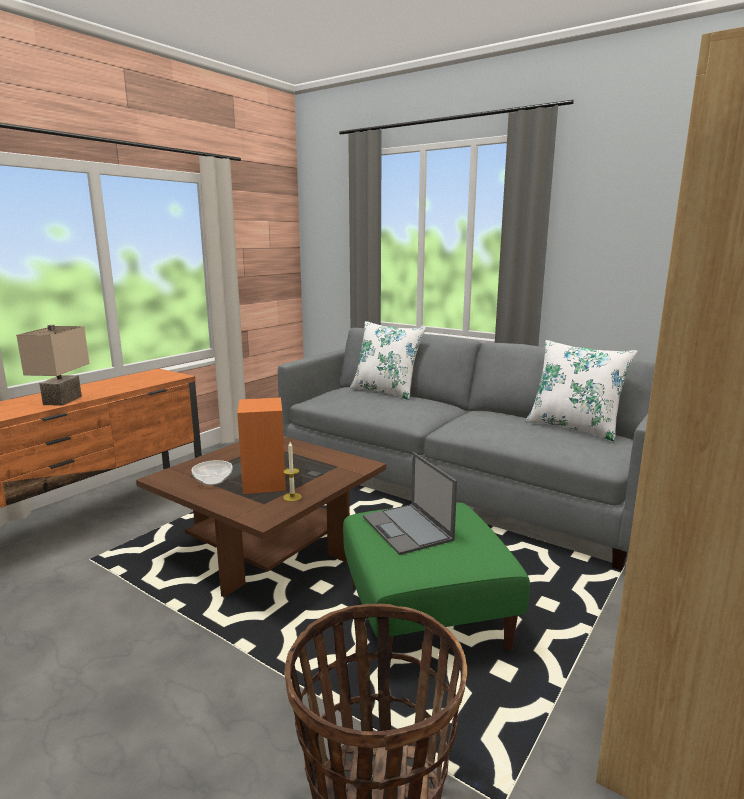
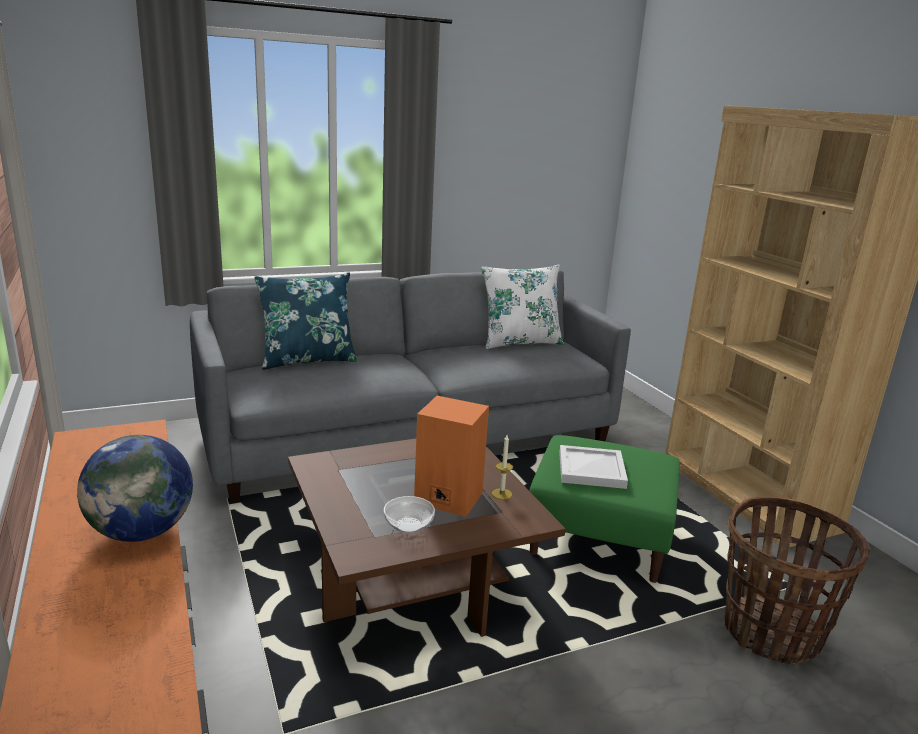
camera: 60 degrees left, 5 degrees up
beige table lamp [16,325,90,406] -> globe [77,435,193,542]
white pillow [350,321,426,400] -> blue pillow [254,272,357,370]
laptop [363,452,457,555] -> white tray [559,445,628,489]

